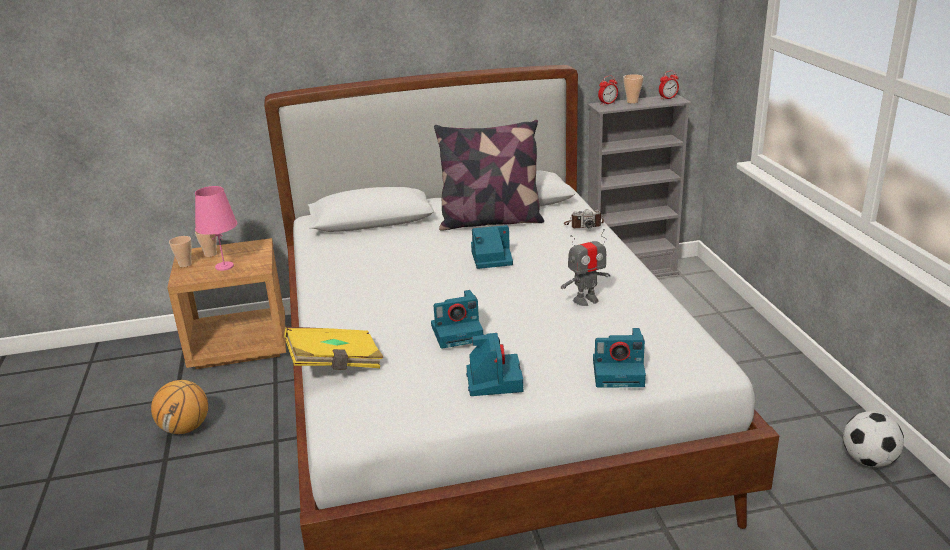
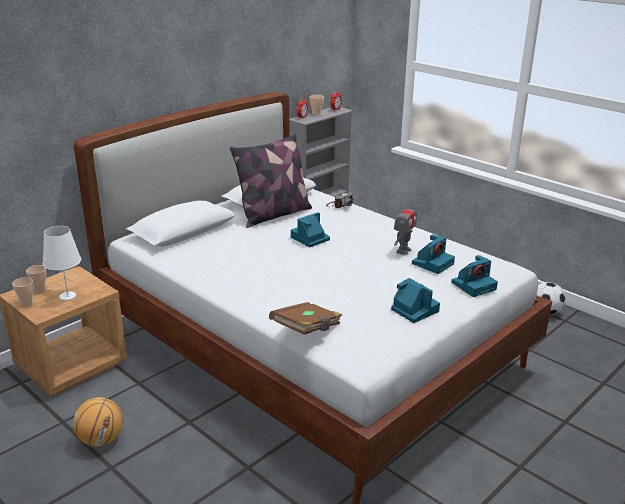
camera: 35 degrees left, 0 degrees up
pink table lamp [195,186,237,271] -> white table lamp [43,226,81,301]
yellow book [284,327,384,370] -> brown book [269,302,342,335]
camera [431,290,483,349] -> camera moved to [412,234,455,274]

